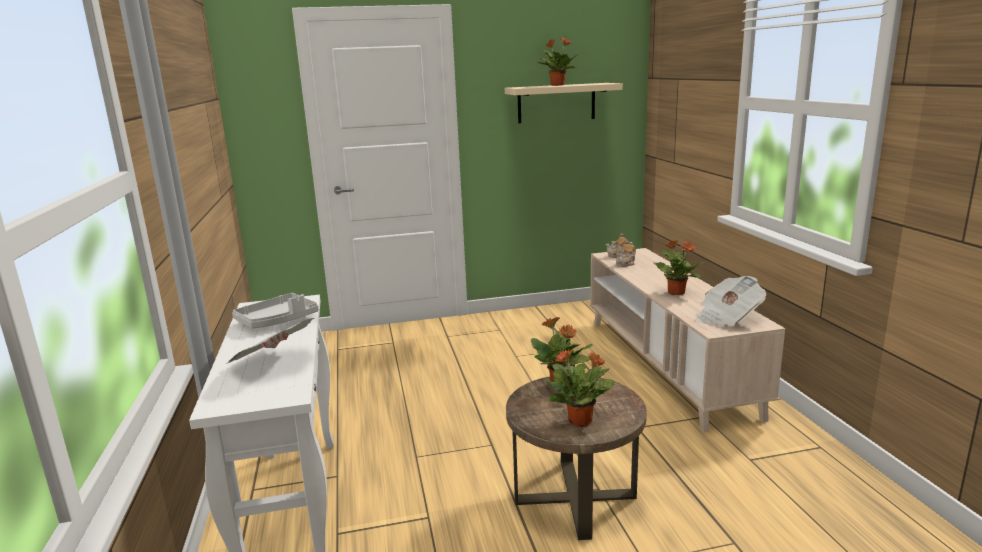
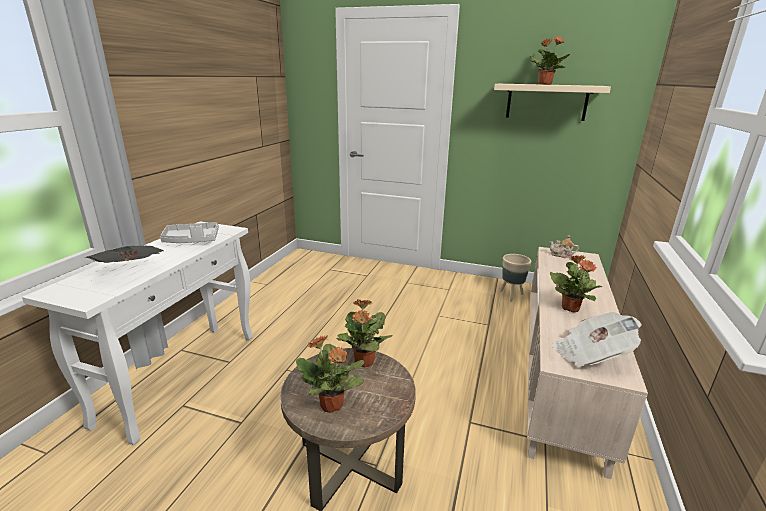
camera: 30 degrees right, 5 degrees up
teapot [616,240,636,267] -> none
none -> beige planter [500,254,531,302]

